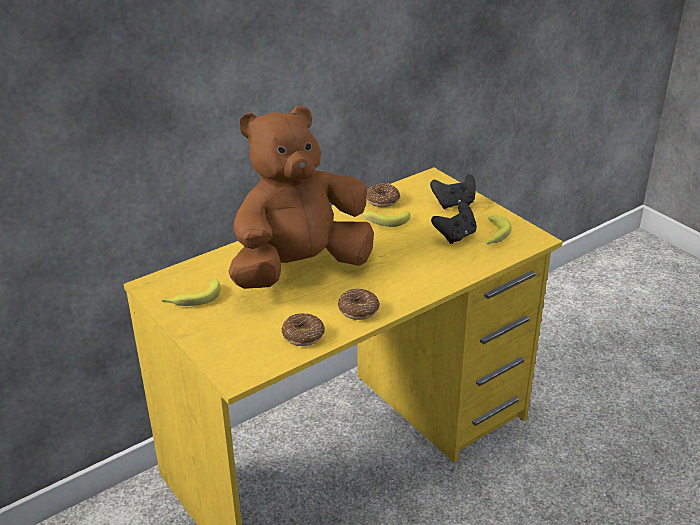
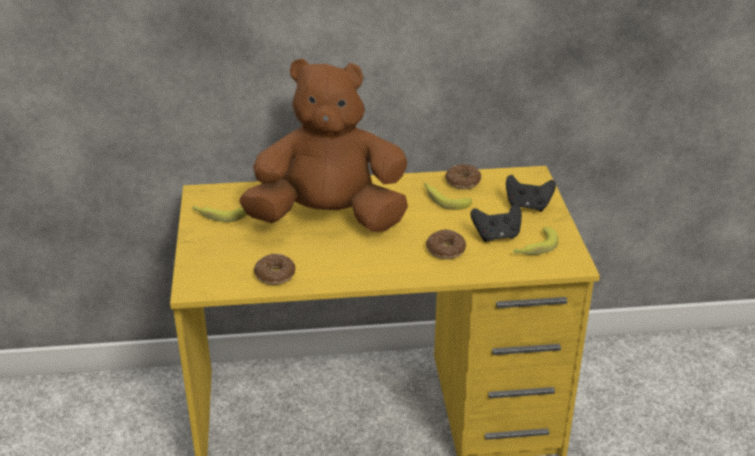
camera: 30 degrees right, 0 degrees up
donut [338,289,380,320] -> donut moved to [426,229,466,259]

